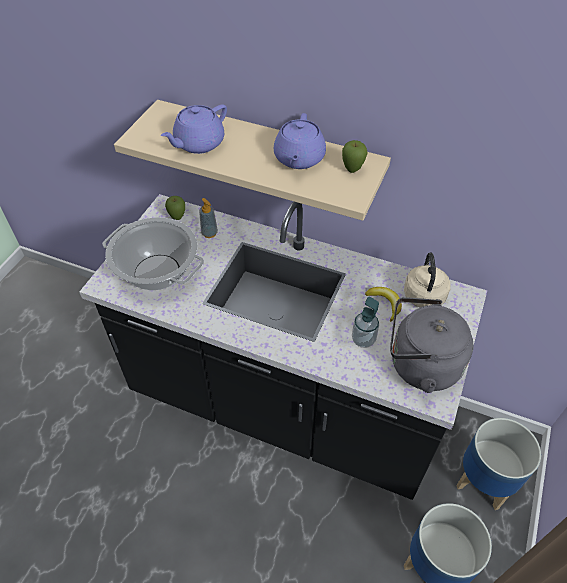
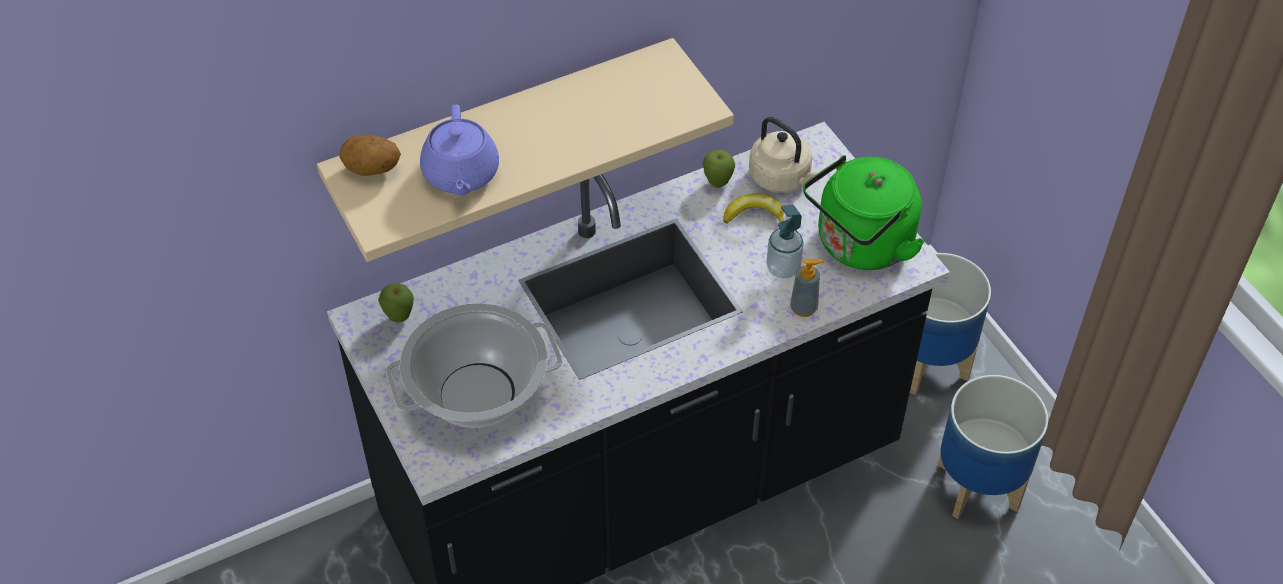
camera: 50 degrees left, 0 degrees up
soap dispenser [199,198,218,238] -> soap dispenser moved to [790,259,825,317]
purple teapot [274,113,326,169] -> none
apple [342,140,368,173] -> apple moved to [703,150,735,188]
grey kettle [390,297,473,393] -> green kettle [803,155,925,270]
none -> potato [339,135,401,176]

